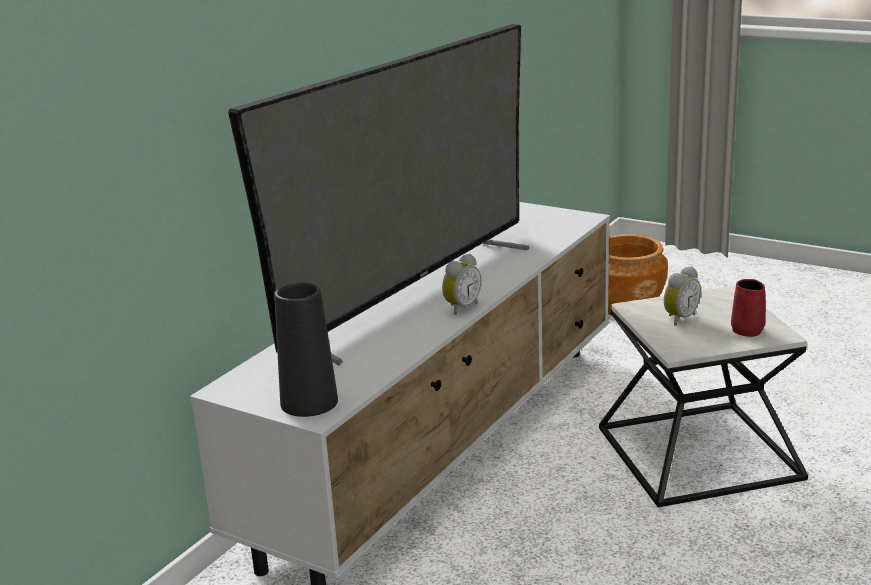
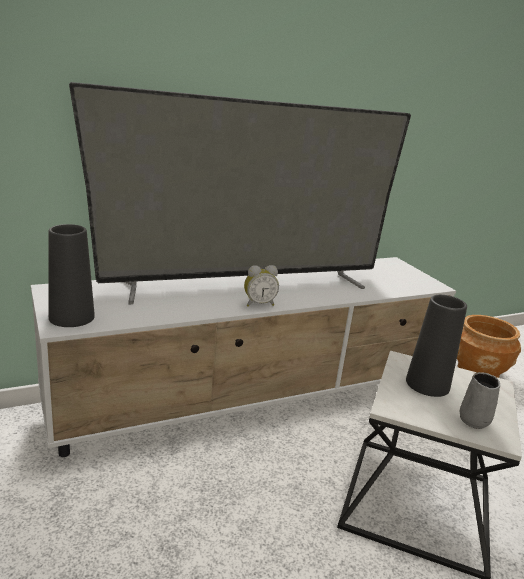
camera: 30 degrees right, 0 degrees up
alarm clock [664,266,701,326] -> black vase [406,295,467,397]
red mug [731,279,766,337] -> grey mug [460,372,500,429]

